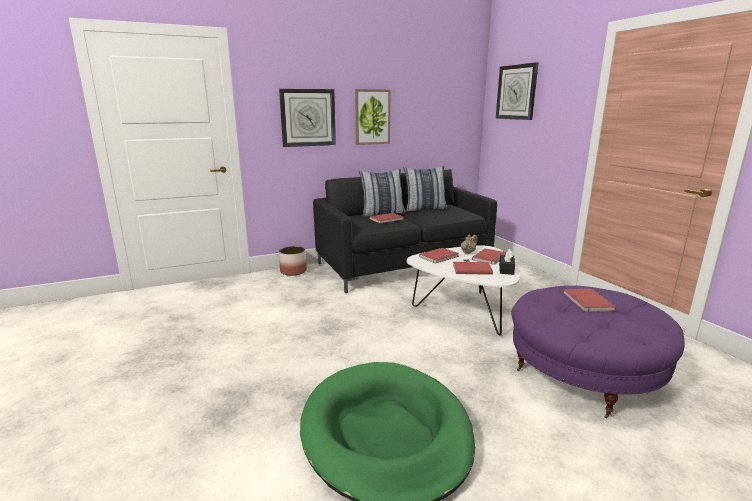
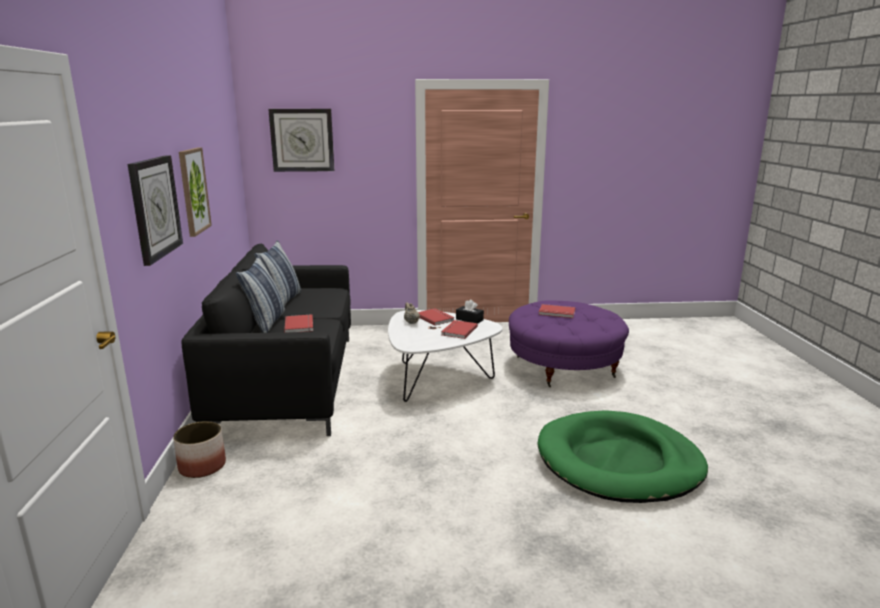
camera: 70 degrees left, 0 degrees up
red book [419,248,459,263] -> none

